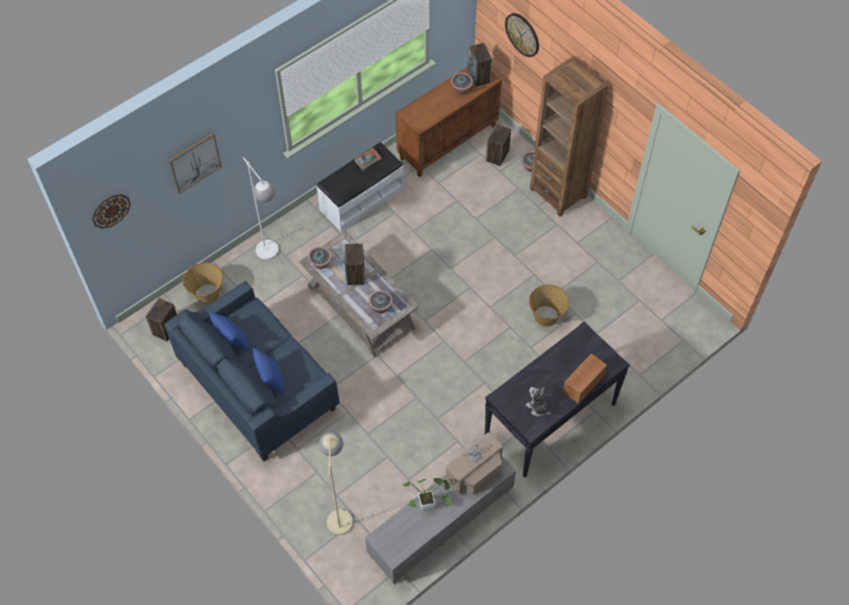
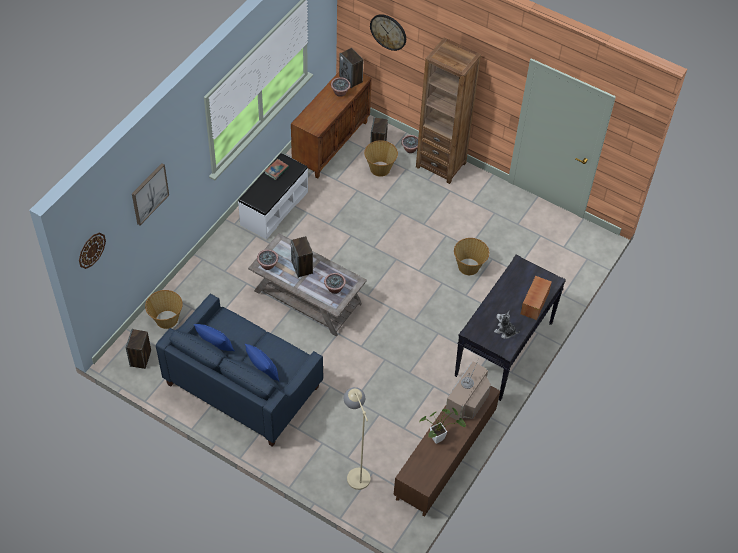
camera: 20 degrees left, 5 degrees down
white floor lamp [243,157,279,260] -> none
grey tv stand [365,456,516,585] -> brown tv stand [394,386,500,517]
none -> basket [364,140,398,177]

